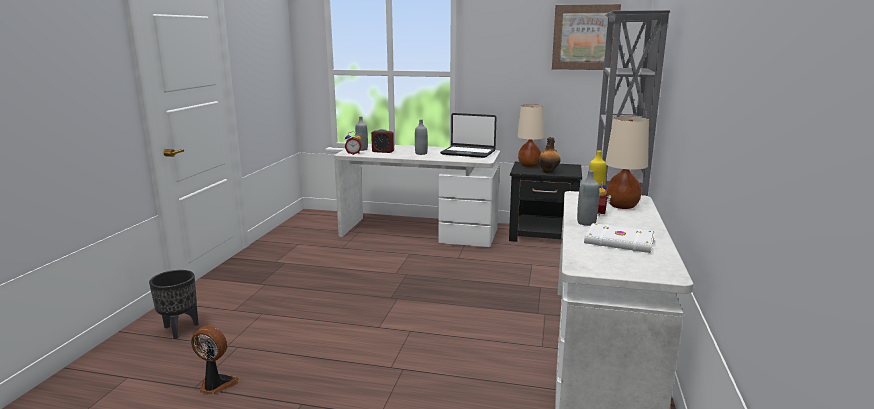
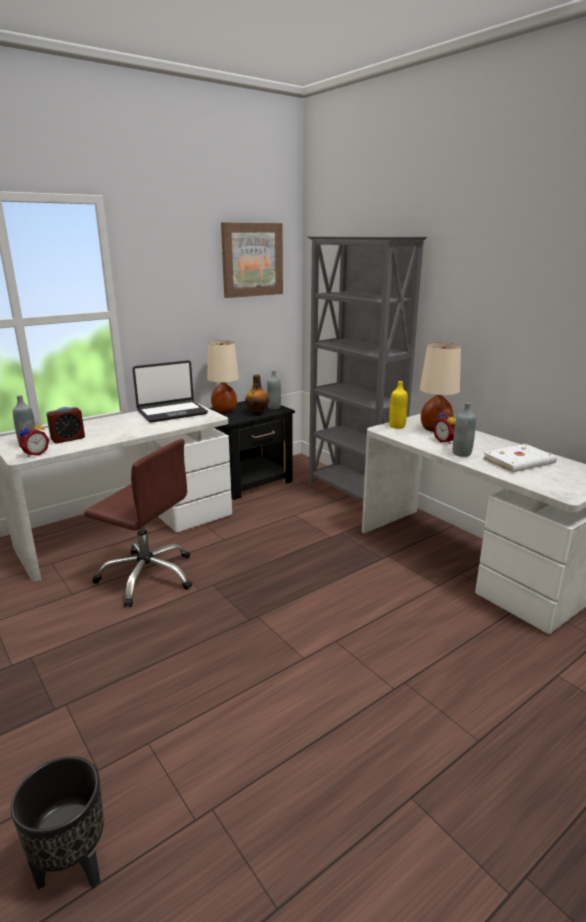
camera: 50 degrees left, 5 degrees up
fan [191,326,239,395] -> none
grey bottle [415,119,428,155] -> grey bottle moved to [267,370,281,409]
none -> brown office chair [84,439,192,607]

